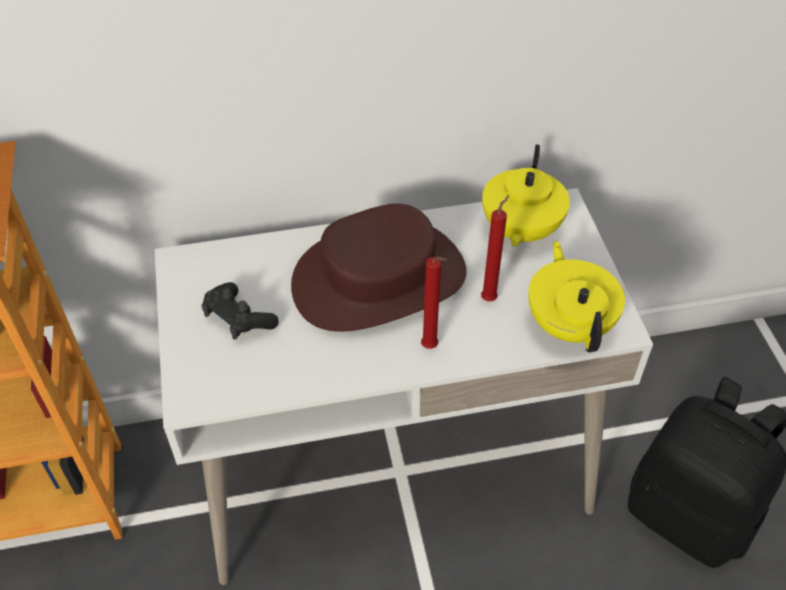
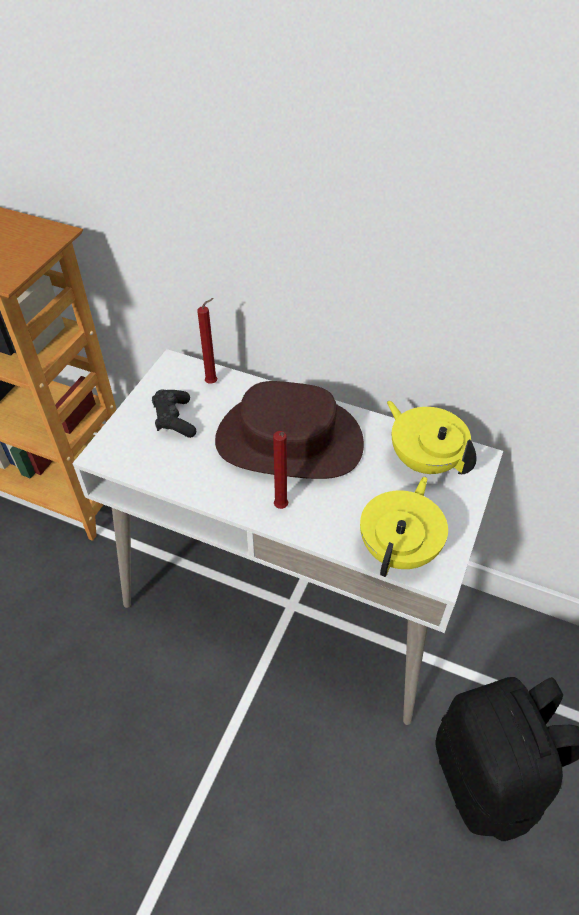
camera: 35 degrees right, 0 degrees up
red candle [481,195,509,301] -> red candle moved to [197,298,217,383]
yellow teapot [482,144,570,246] -> yellow teapot turned 90 degrees clockwise [387,401,476,474]

